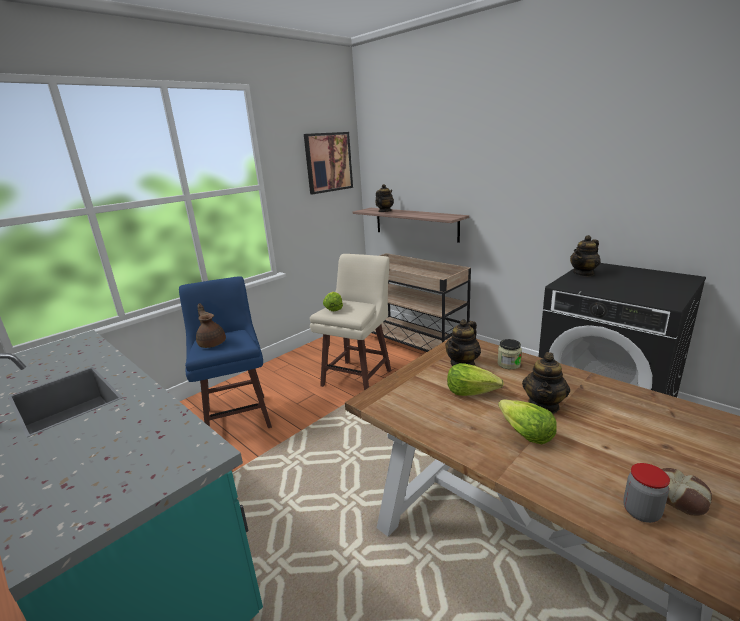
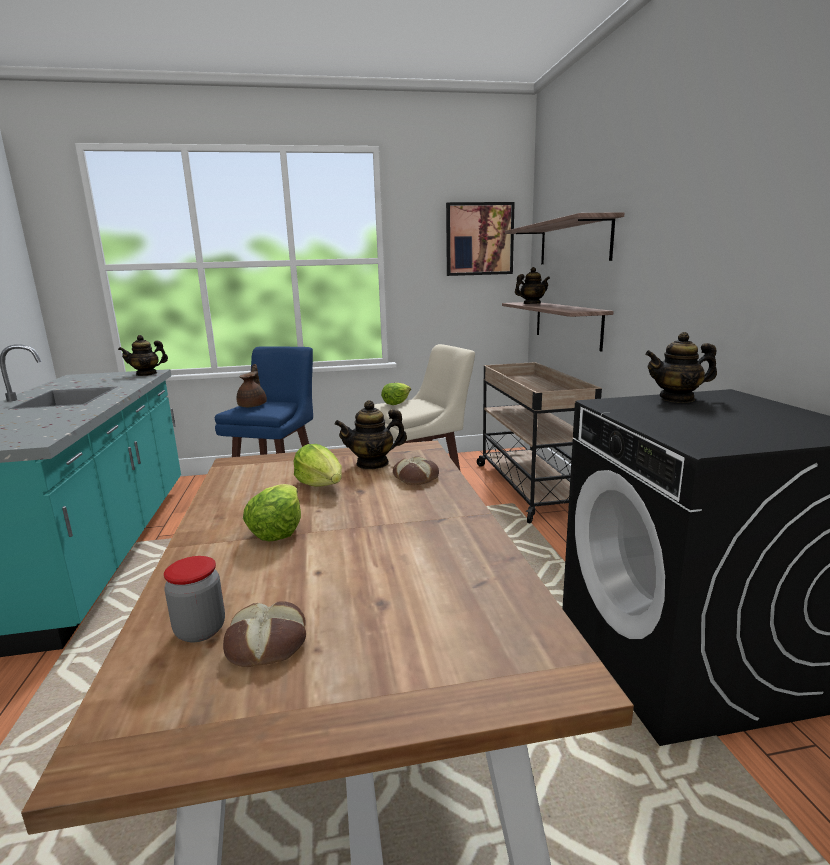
camera: 35 degrees right, 5 degrees down
jar [498,339,522,370] -> bread [393,457,439,485]
teapot [522,352,570,414] -> teapot moved to [118,335,168,376]
none -> shelf [505,212,624,264]

